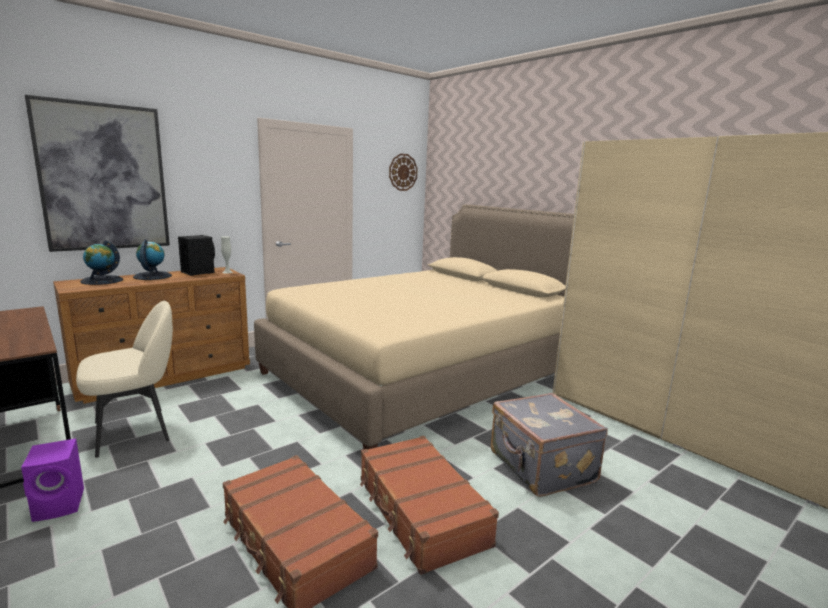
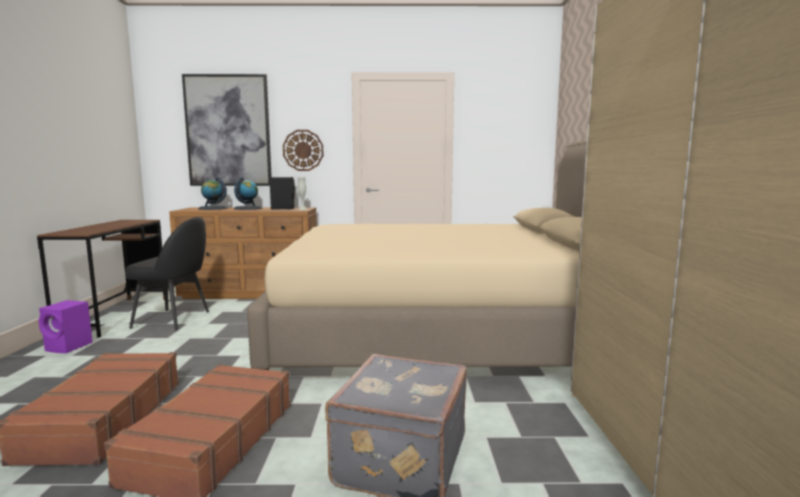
camera: 40 degrees right, 5 degrees down
beige chair [76,301,173,458] -> black chair [125,217,209,331]
wall clock [389,154,418,191] -> wall clock moved to [283,130,323,171]

